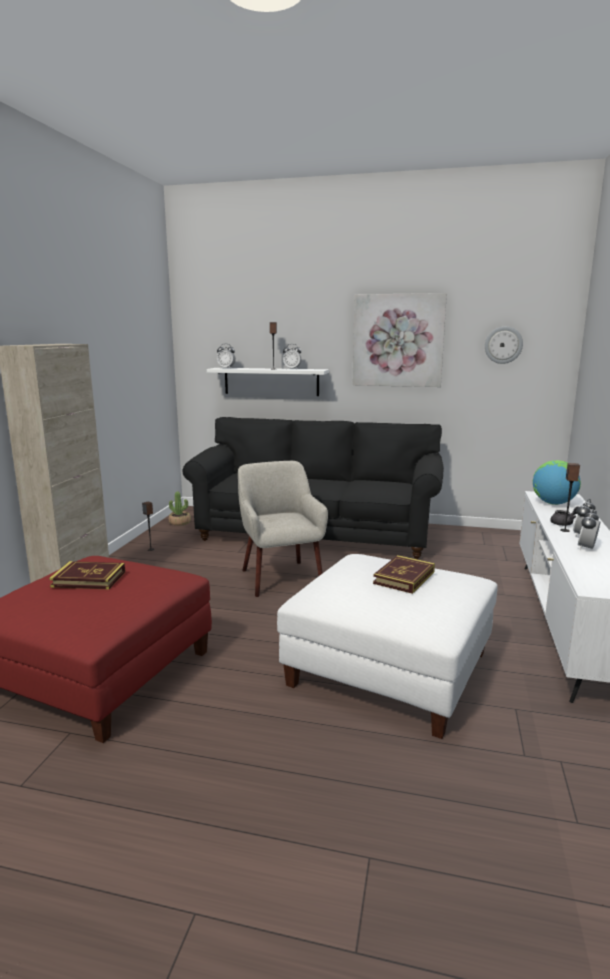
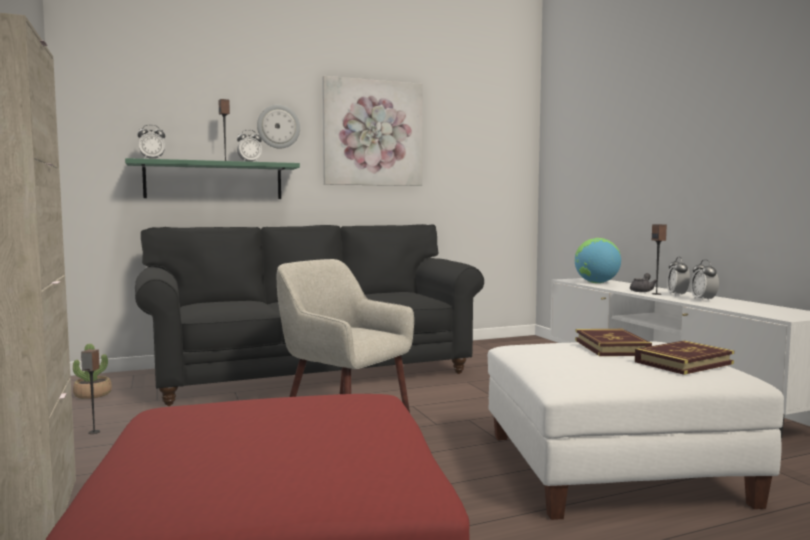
camera: 35 degrees left, 10 degrees down
book [49,561,125,589] -> book moved to [635,341,734,375]
white shelf [207,368,329,396] -> green shelf [125,158,300,199]
wall clock [485,326,523,364] -> wall clock moved to [257,105,300,149]

